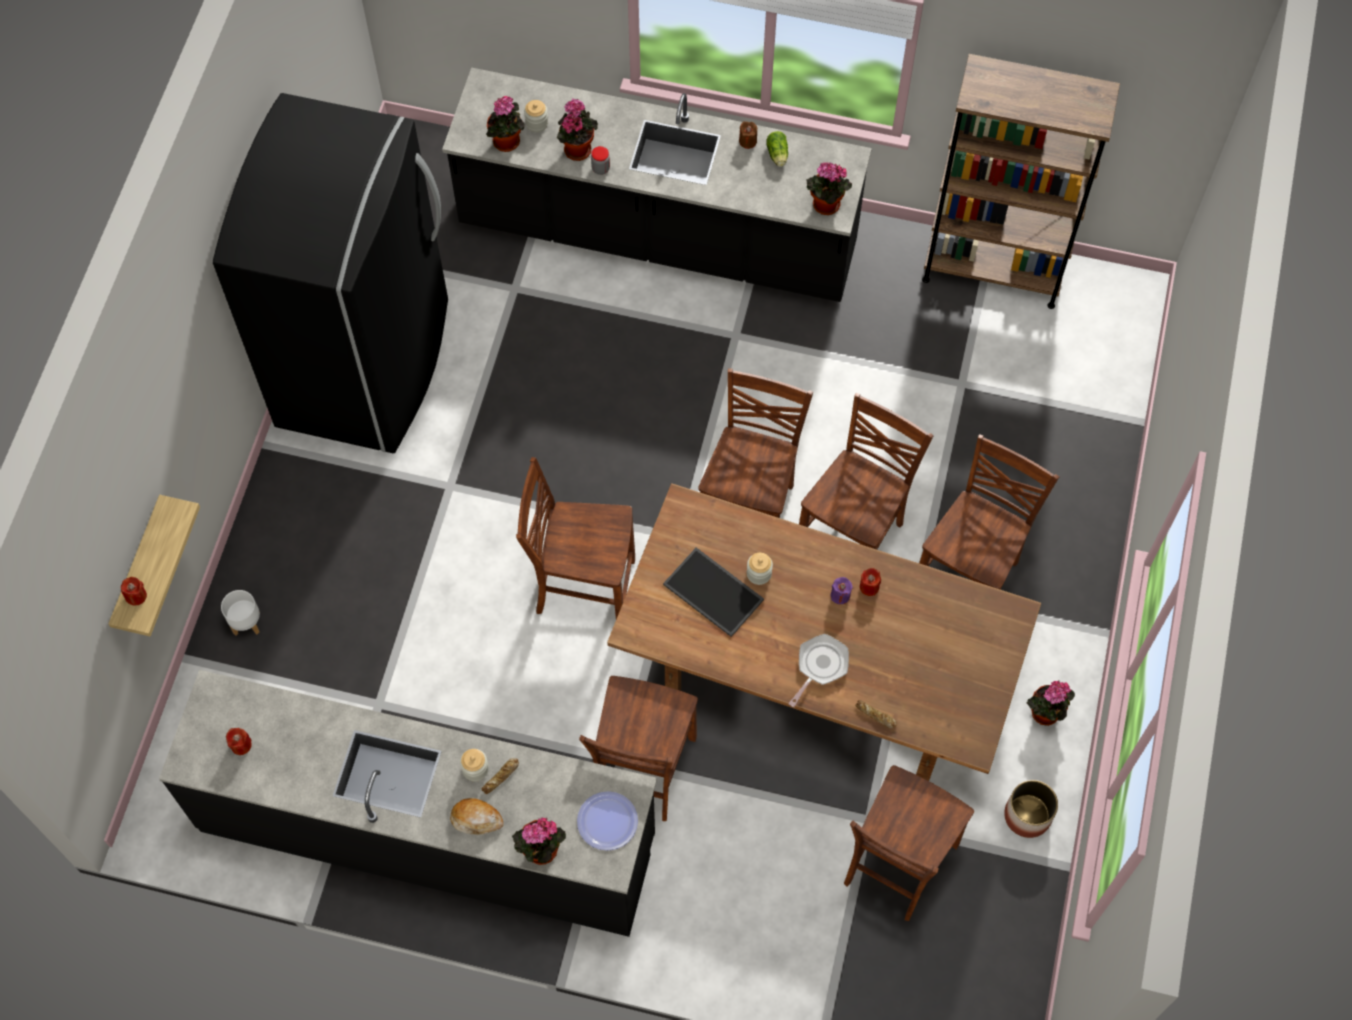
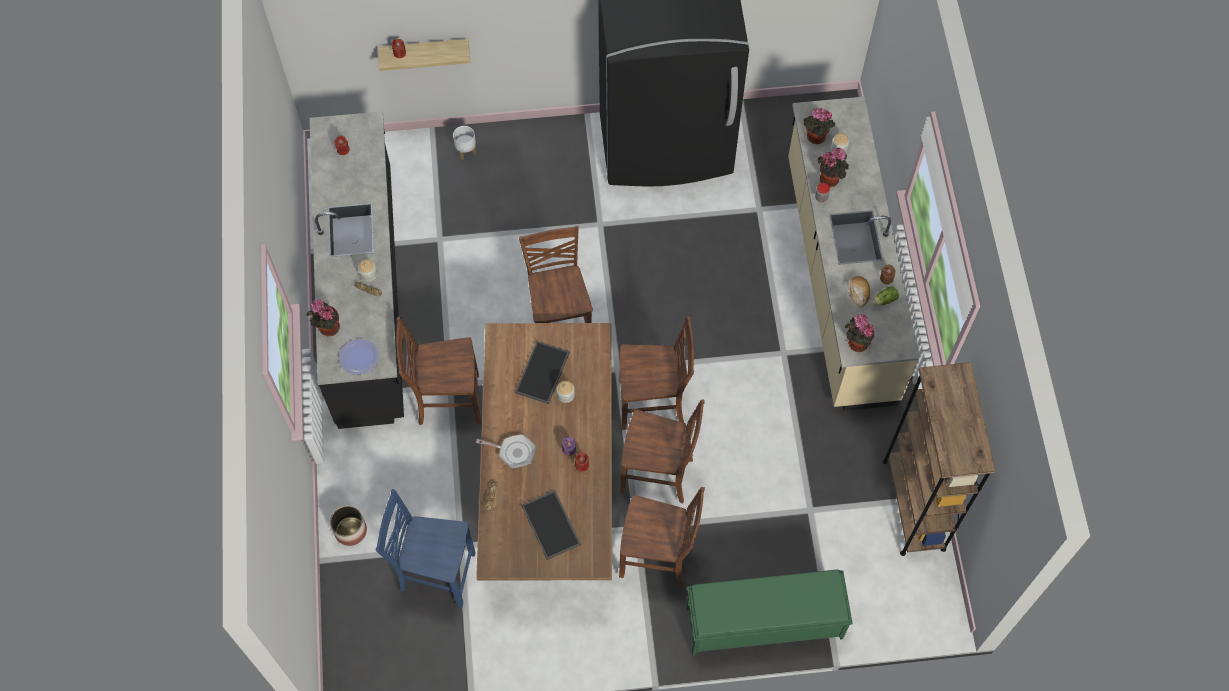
camera: 70 degrees right, 0 degrees up
black counter [442,67,872,302] -> beige counter [788,97,920,411]
bread [450,798,503,835] -> bread moved to [847,276,870,307]
brown chair [844,765,974,921] -> blue chair [376,489,476,608]
planter [1004,780,1058,838] -> planter moved to [330,506,367,546]
potted plant [1027,681,1075,726] -> none
none -> tray [521,490,581,560]
none -> green bench [686,570,853,655]

